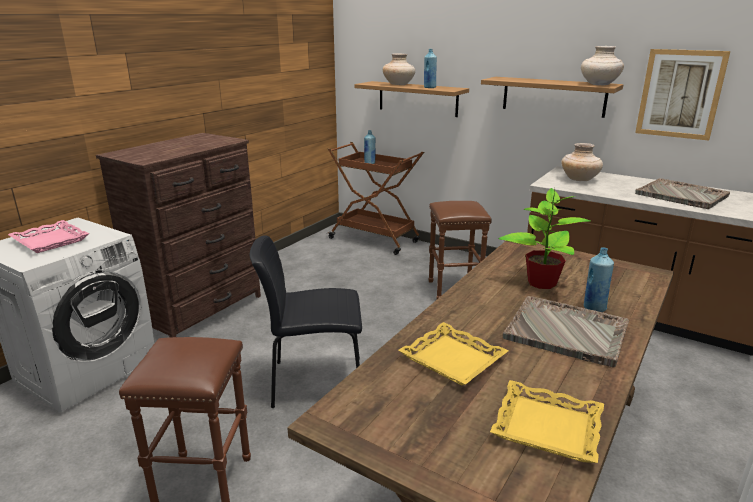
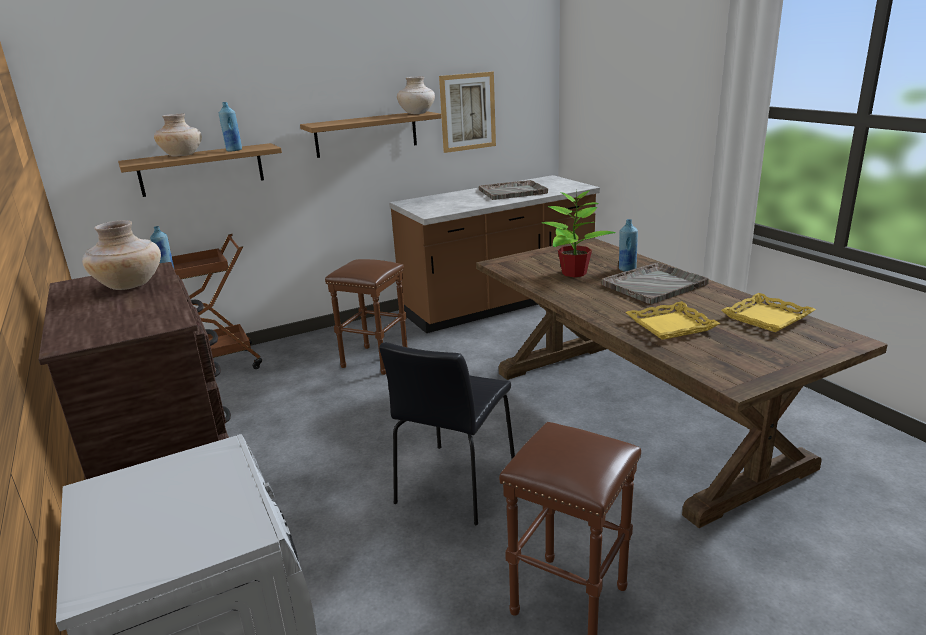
camera: 60 degrees left, 0 degrees up
pink tray [8,220,89,253] -> none
beige vase [561,143,603,181] -> beige vase moved to [82,220,161,290]

